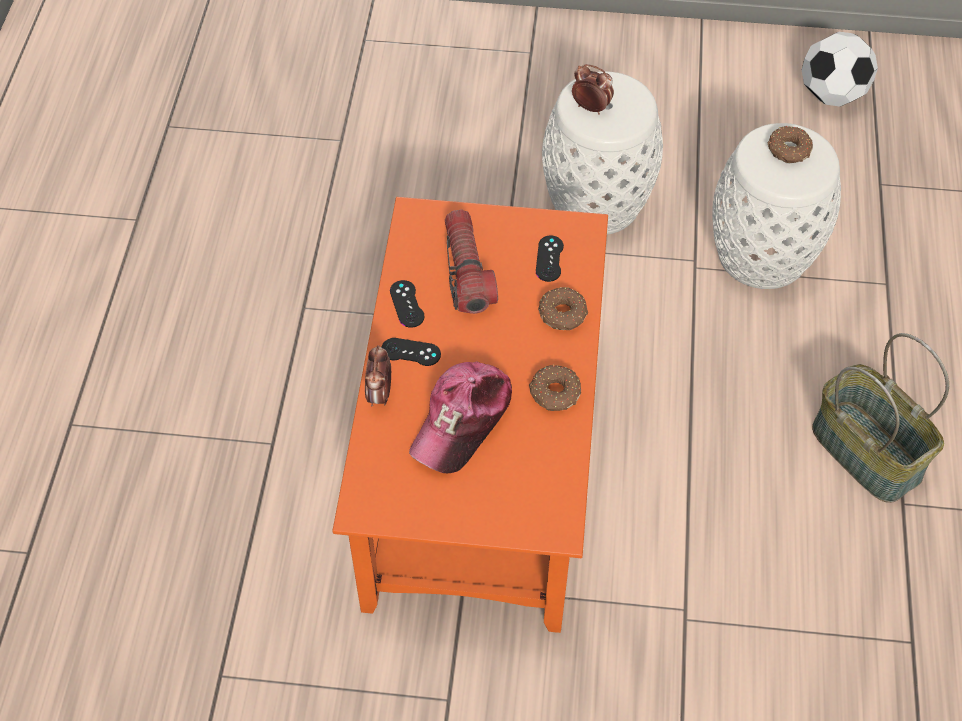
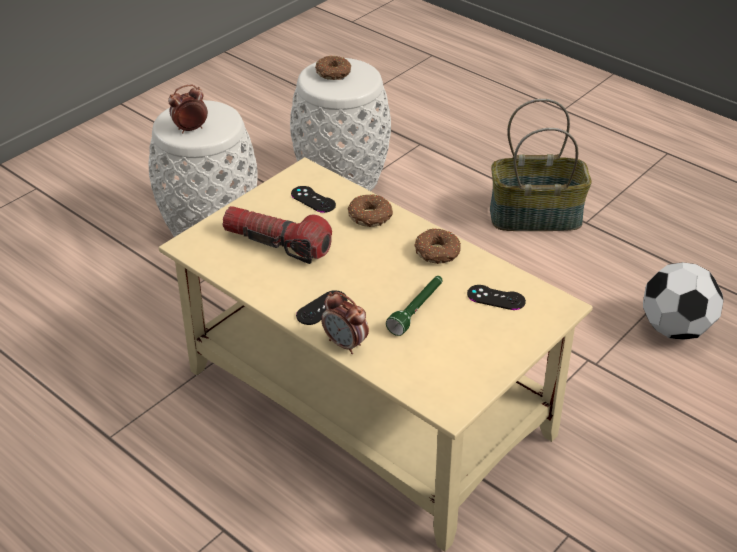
camera: 55 degrees left, 15 degrees down
orange coffee table [332,197,608,633] -> beige coffee table [158,157,593,552]
black game controller [390,280,425,328] -> black game controller moved to [467,285,526,310]
cap [409,361,512,473] -> green flashlight [386,276,443,336]
football [802,31,878,107] -> football moved to [643,262,724,340]

